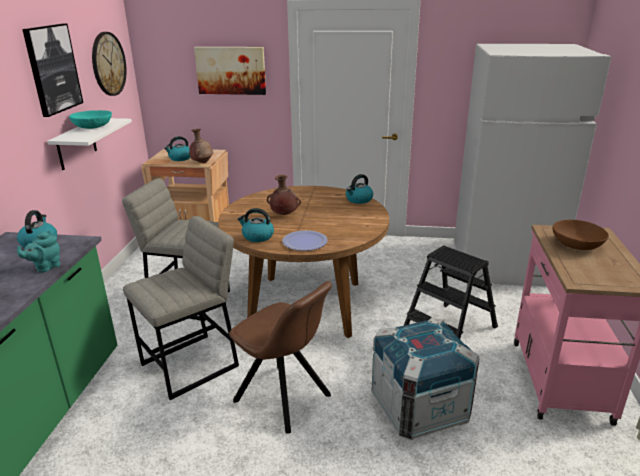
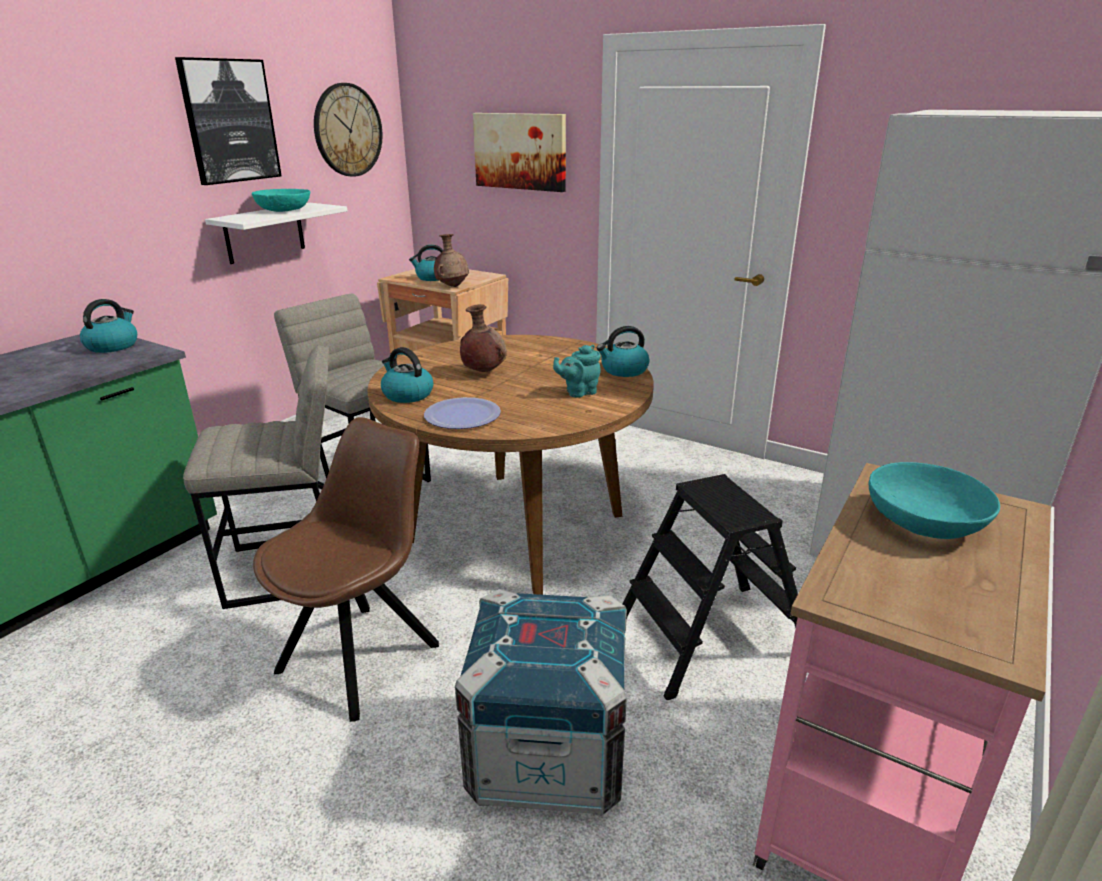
camera: 25 degrees right, 0 degrees up
turquoise teapot [17,231,60,273] -> turquoise teapot moved to [553,345,601,398]
brown chair [229,281,332,434] -> brown chair turned 120 degrees counterclockwise [253,417,439,722]
brown bowl [553,220,609,250] -> turquoise bowl [869,462,1000,539]

